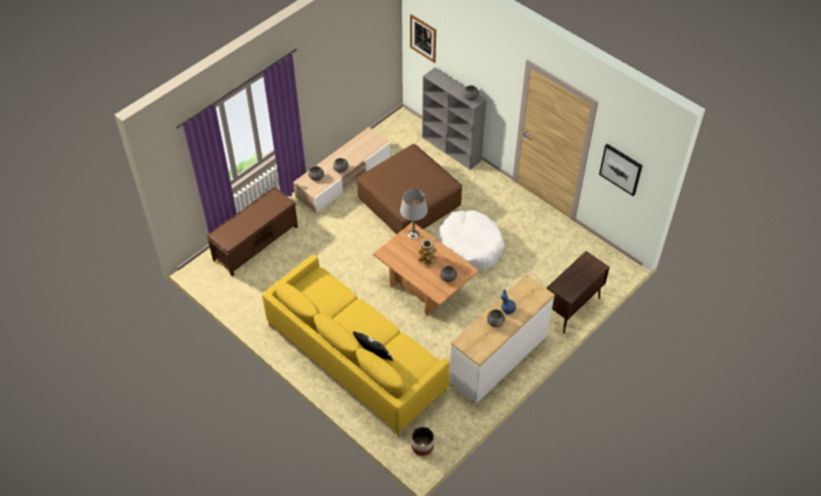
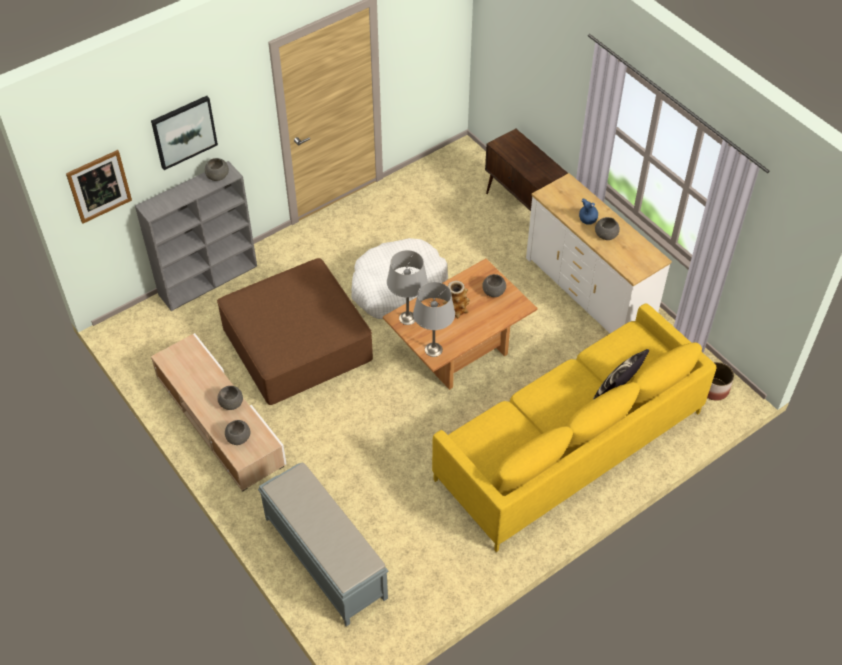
camera: 80 degrees left, 0 degrees up
brown bench [206,186,298,276] -> grey bench [258,463,389,627]
picture [599,144,643,196] -> picture moved to [151,96,218,170]
none -> grey table lamp [413,282,455,357]

